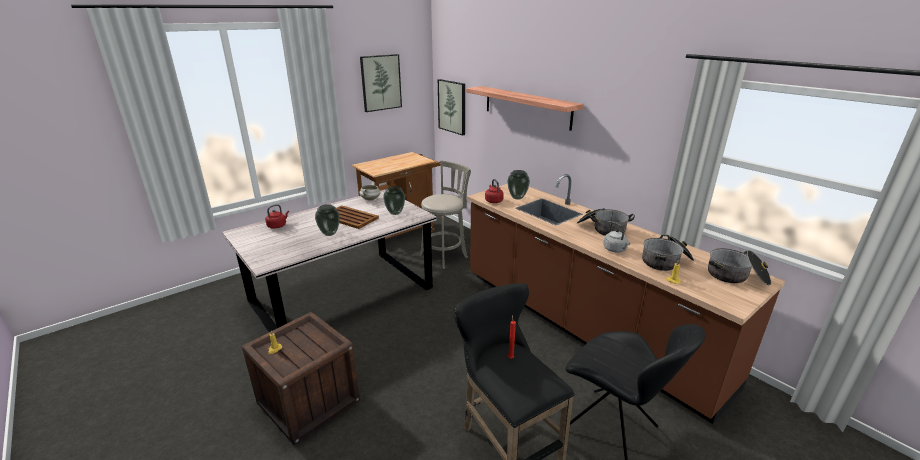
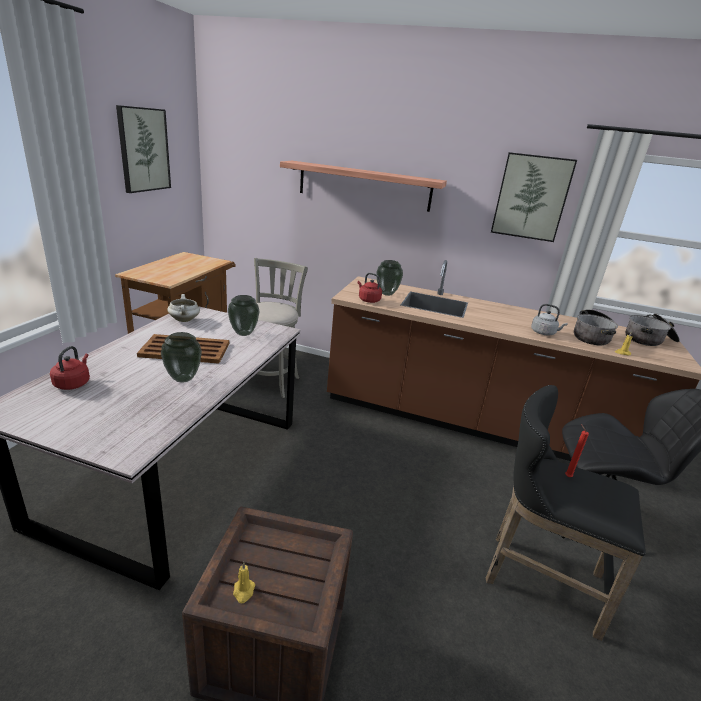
camera: 35 degrees left, 0 degrees up
picture [438,79,465,135] -> picture moved to [491,152,577,242]
cooking pot [577,208,635,236] -> none

